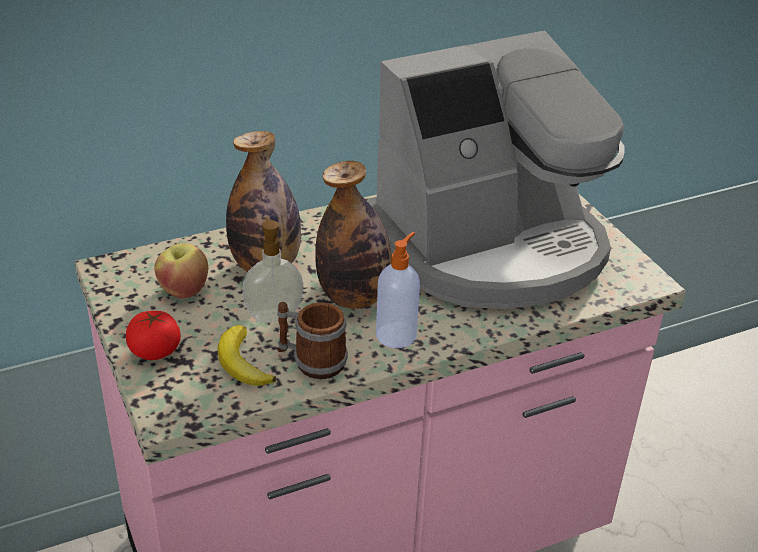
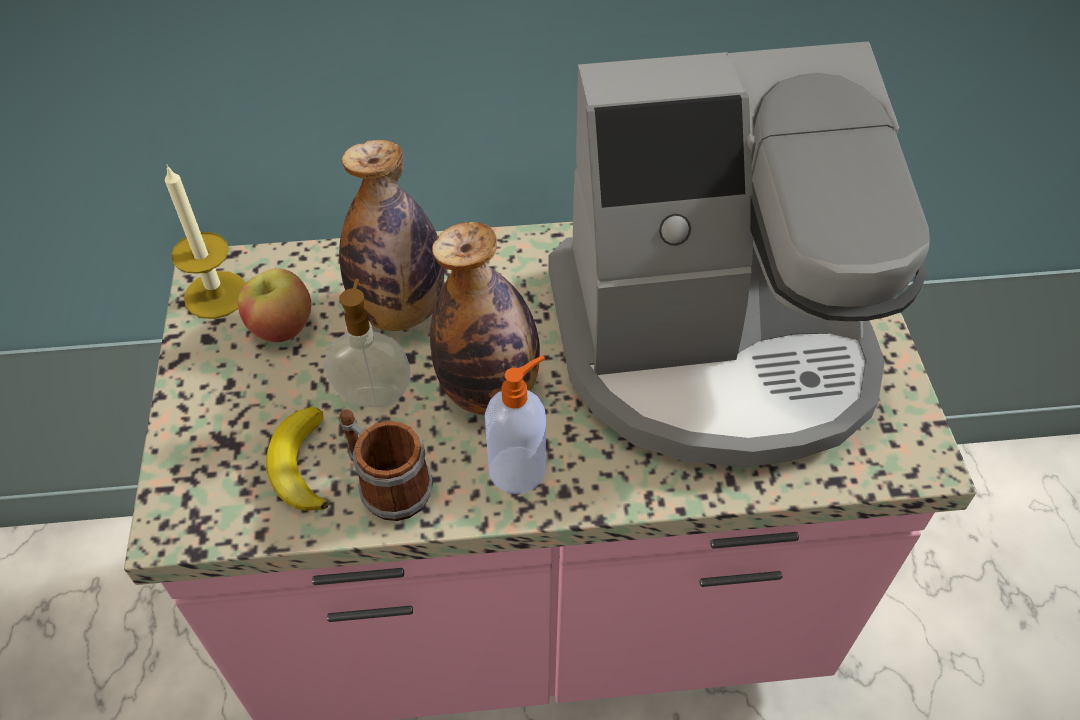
camera: 20 degrees right, 15 degrees up
tomato [126,311,181,360] -> none
none -> candle [165,164,246,319]

